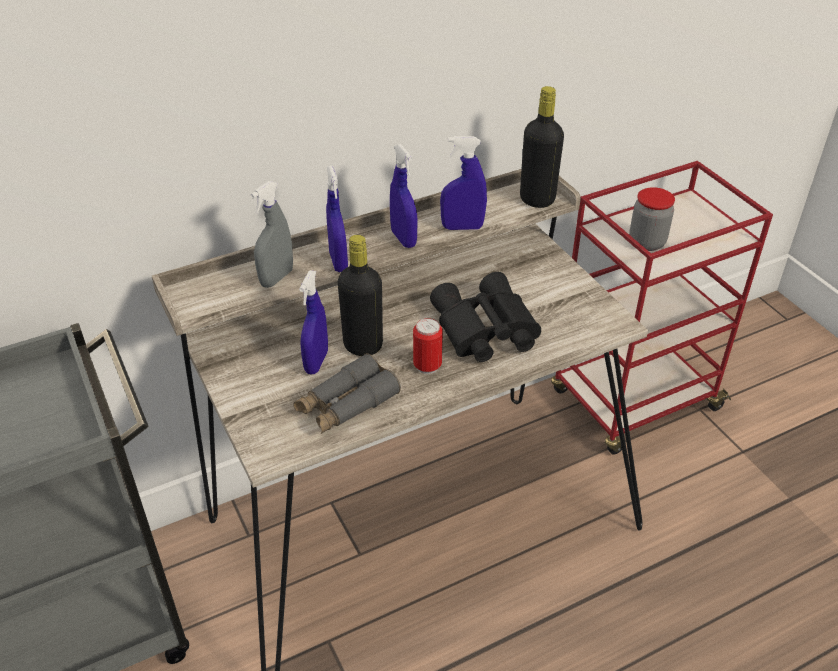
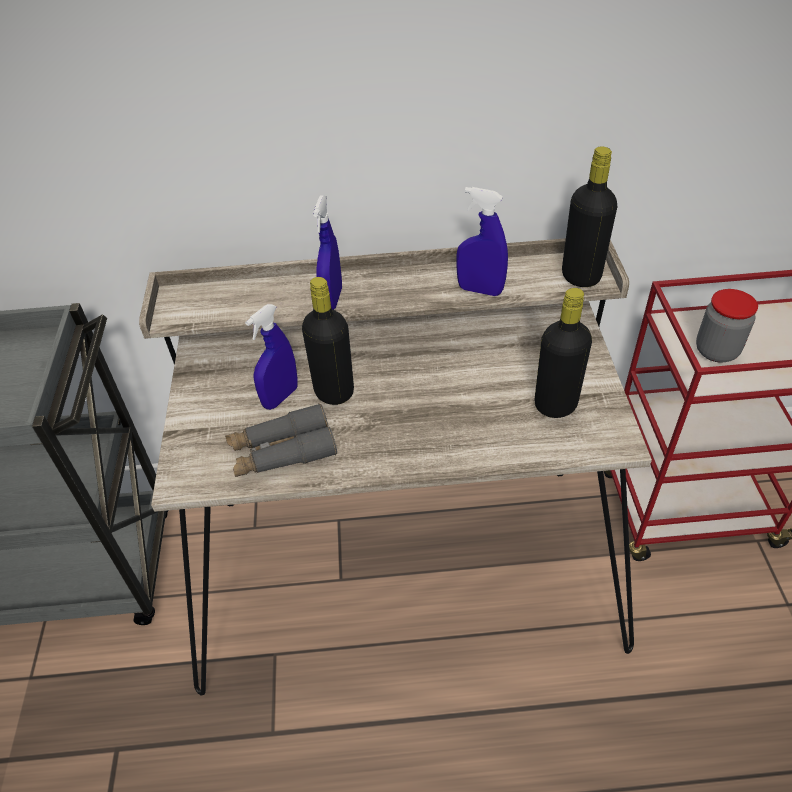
camera: 25 degrees right, 5 degrees up
grey spray bottle [250,181,293,288] -> none
blue spray bottle [390,144,417,248] -> none
can [413,318,443,374] -> none
black binoculars [430,272,541,362] -> none
none -> black bottle [535,288,592,418]

